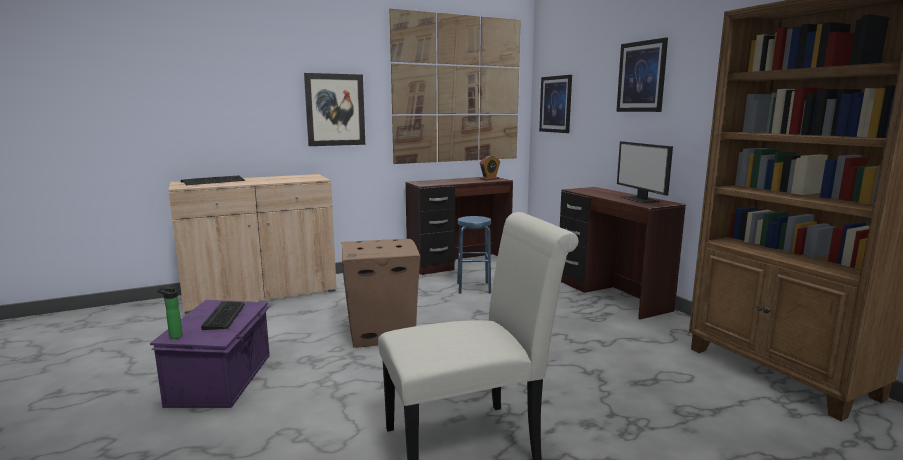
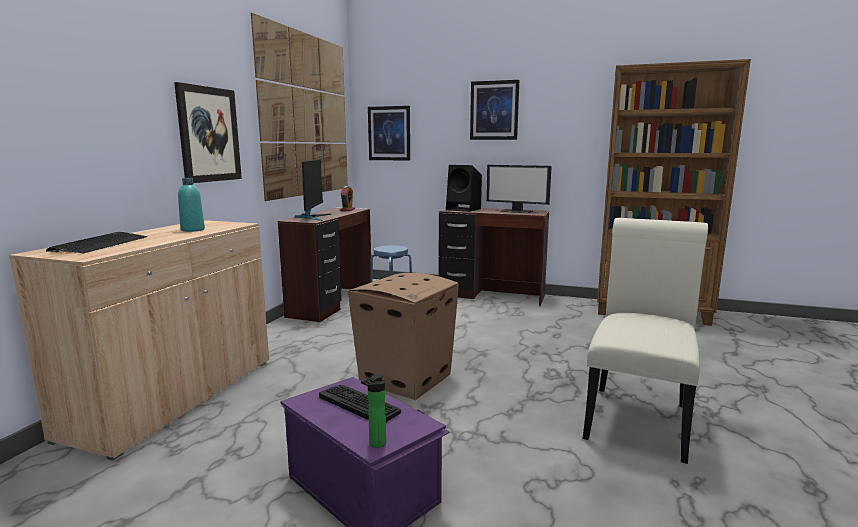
camera: 45 degrees left, 0 degrees up
none -> turquoise bottle [178,178,205,232]
none -> monitor [295,160,331,221]
none -> black speaker [446,165,482,212]

